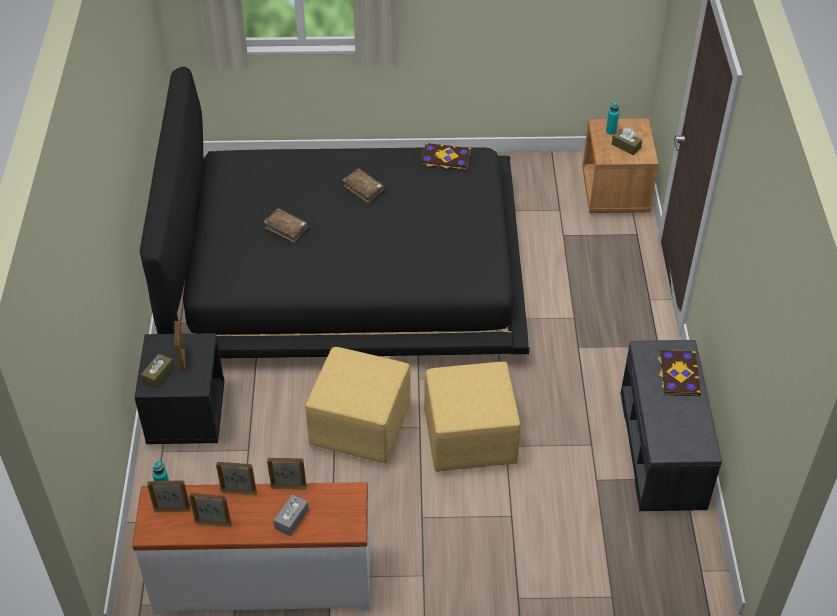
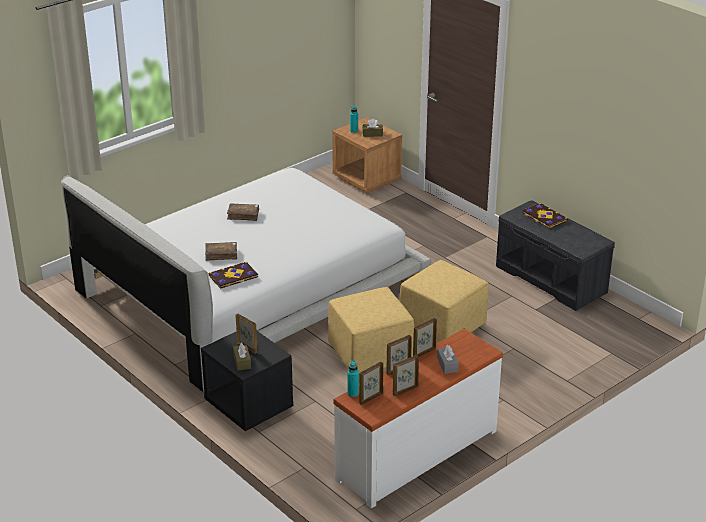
camera: 40 degrees left, 15 degrees down
black bed [140,67,530,358] -> white bed [61,168,431,392]
book [421,143,471,171] -> book moved to [209,262,258,289]

